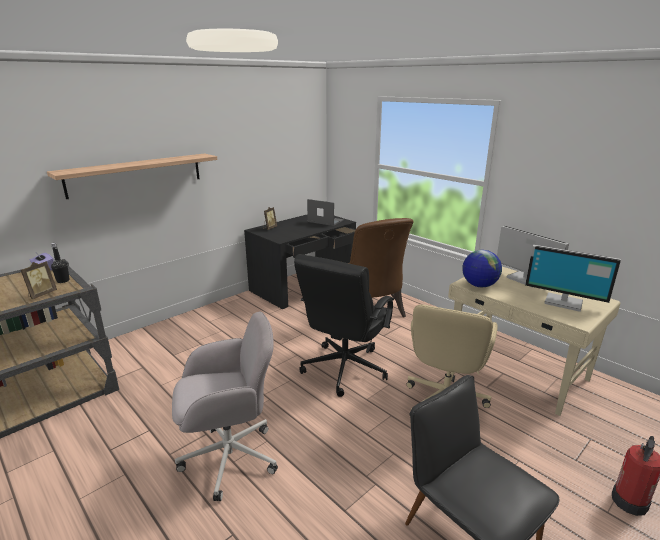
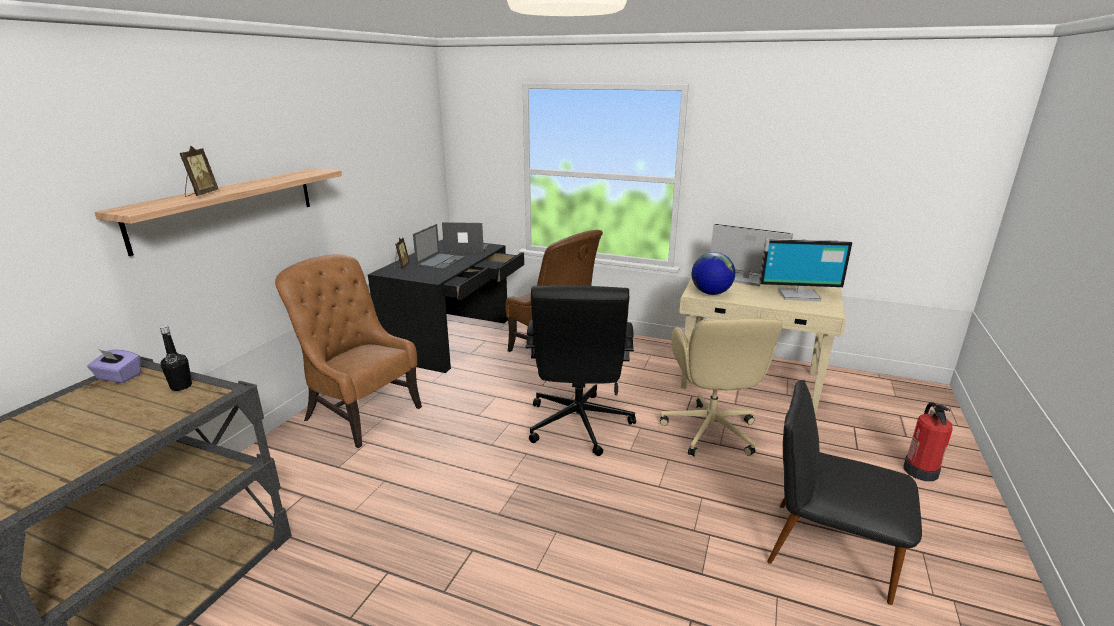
camera: 25 degrees left, 0 degrees up
picture frame [21,261,57,300] -> picture frame moved to [180,146,218,197]
grey office chair [172,312,278,501] -> none
none -> brown chair [275,254,422,448]
none -> laptop [413,224,465,270]

